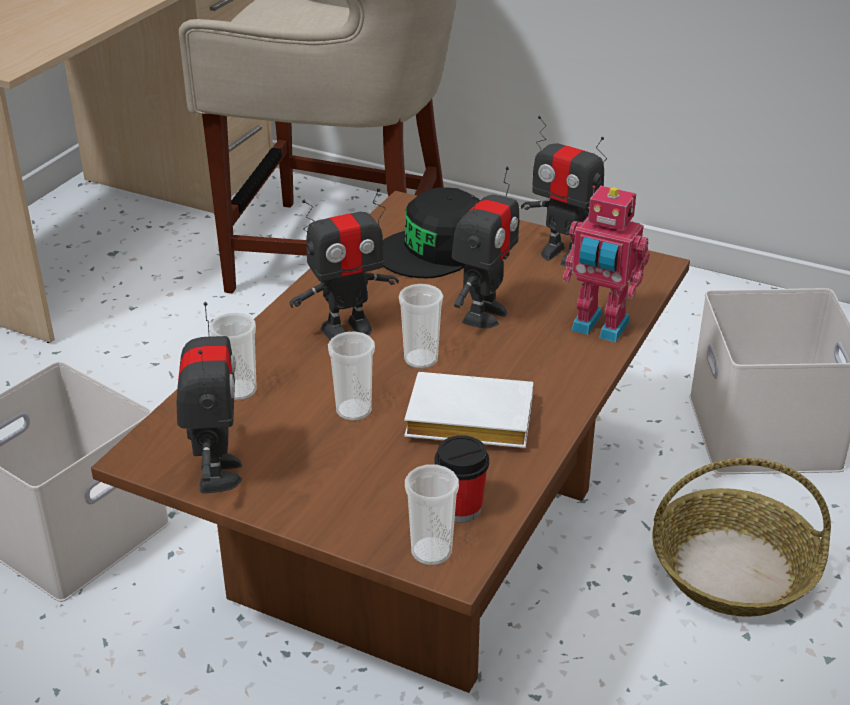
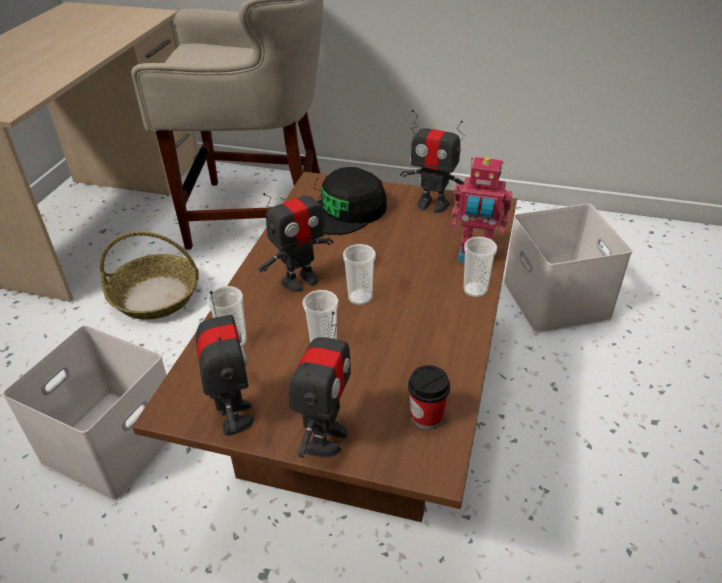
camera: 10 degrees left, 5 degrees up
white book [404,372,533,448] -> none
cup [405,464,459,565] -> cup moved to [463,237,497,298]
toy robot [452,167,519,328] -> toy robot moved to [289,311,351,458]
basket [652,458,831,617] -> basket moved to [100,231,199,320]

